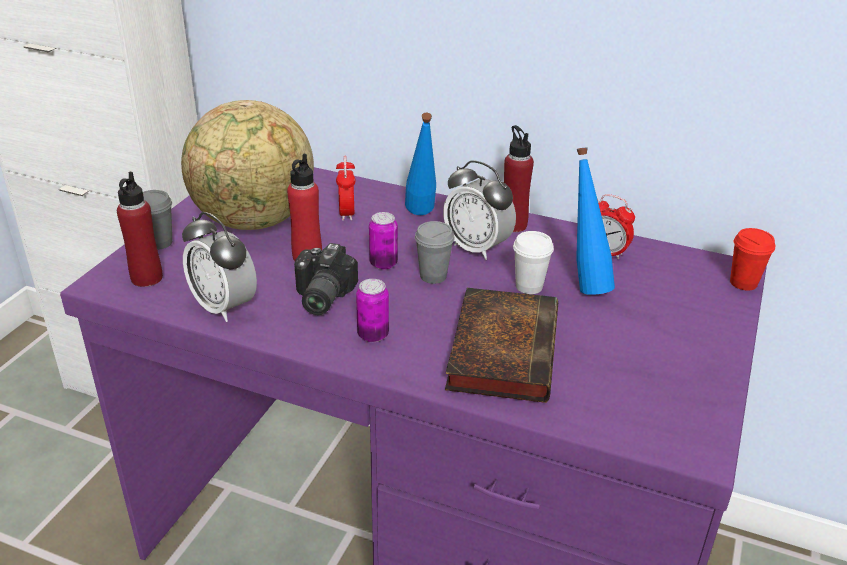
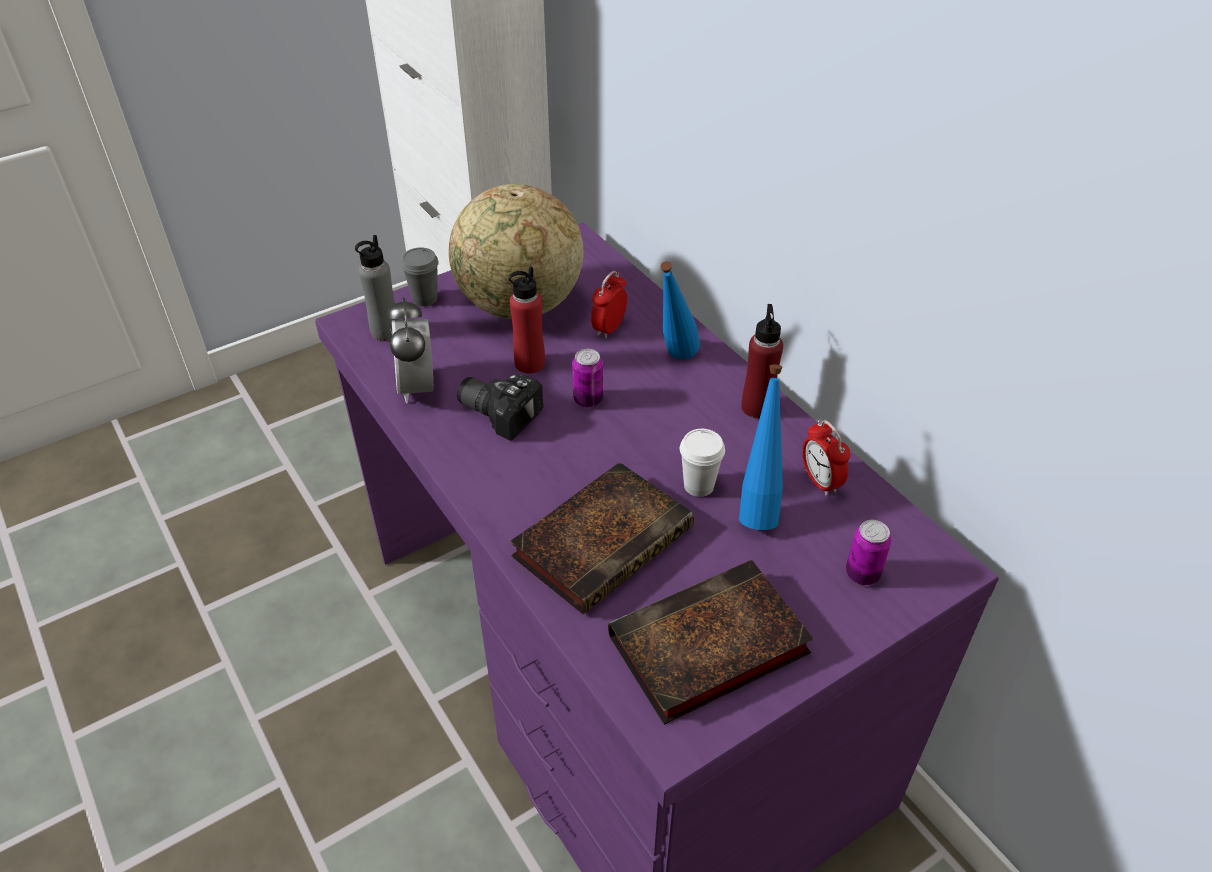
camera: 35 degrees right, 10 degrees up
red bottle [117,172,163,287] -> grey bottle [355,235,399,341]
camera [294,243,358,315] -> camera turned 75 degrees clockwise [457,375,543,441]
can [356,279,389,342] -> can moved to [846,520,891,585]
grey cup [415,221,455,284] -> none
alarm clock [443,160,516,260] -> none
red cup [730,228,775,291] -> none
none -> book [608,560,814,725]

